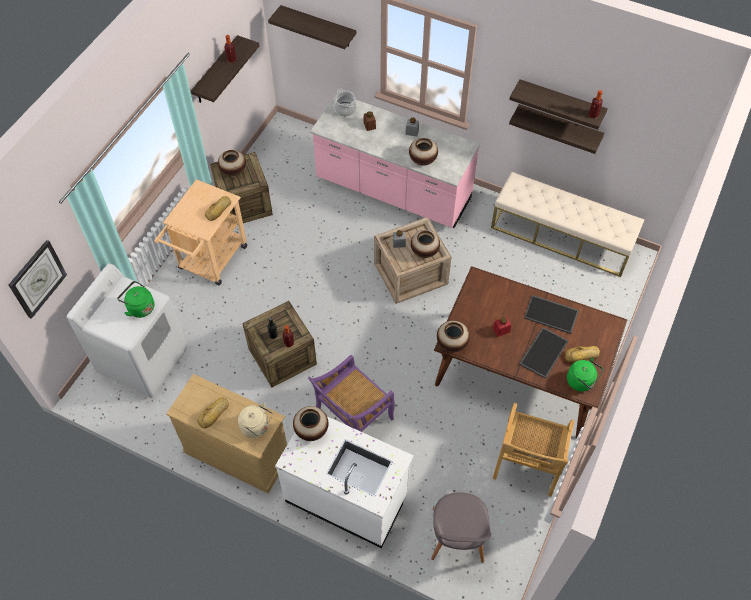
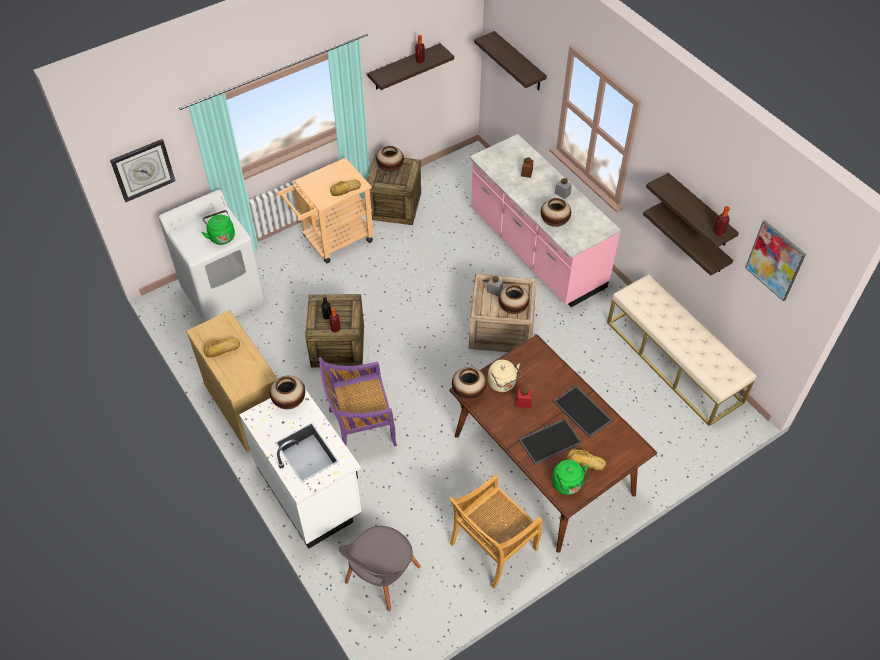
camera: 30 degrees right, 5 degrees down
beige kettle [238,402,273,438] -> beige kettle moved to [488,360,522,392]
cooking pot [334,89,357,116] -> none
none -> picture [745,220,806,301]

